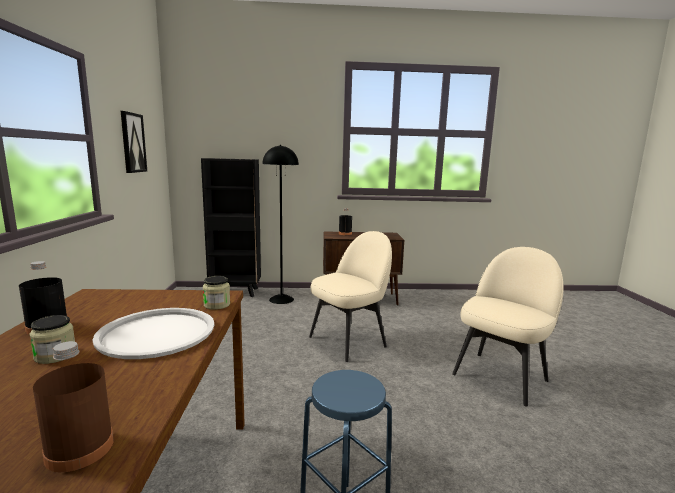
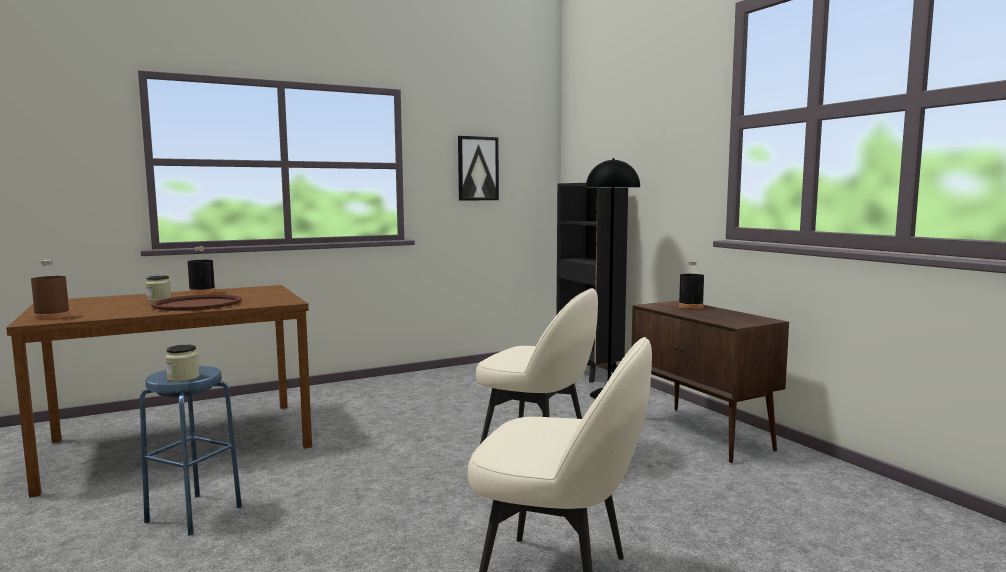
camera: 65 degrees right, 5 degrees down
white tray [92,308,215,359] -> brown tray [151,294,242,311]
jar [203,276,230,310] -> jar moved to [165,344,199,382]

